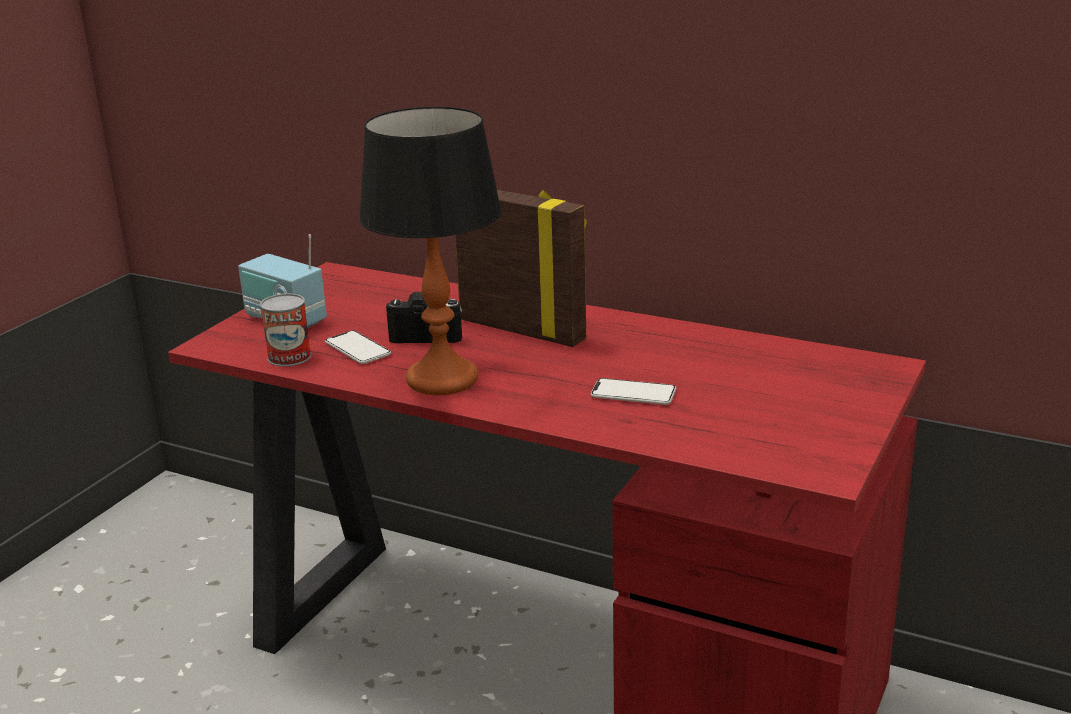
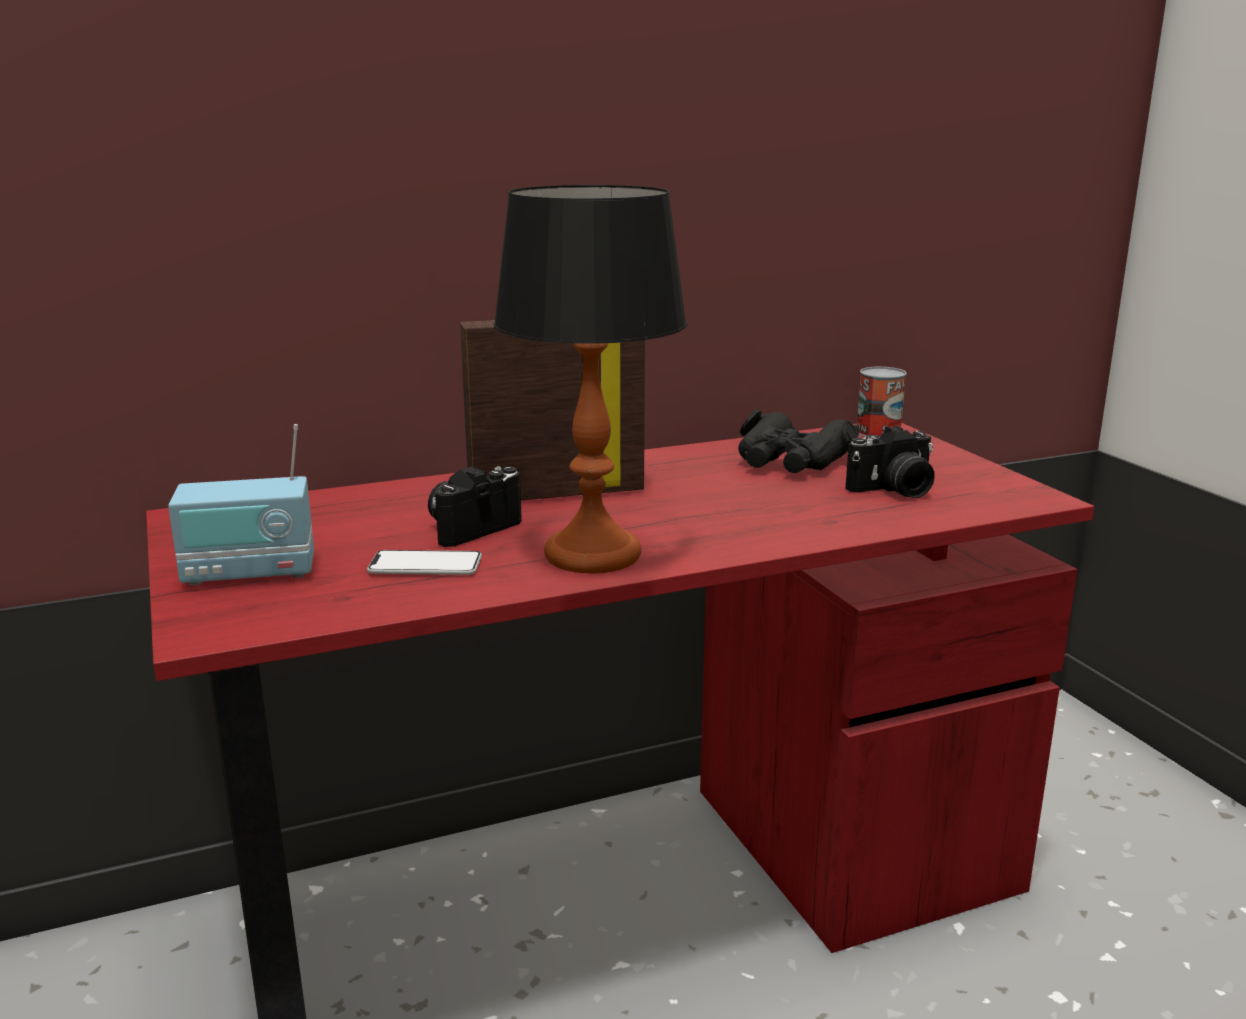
camera: 50 degrees left, 5 degrees down
can [260,293,311,366] -> can moved to [857,367,907,437]
phone [591,378,676,405] -> none
none -> black binoculars [738,410,860,473]
none -> camera [845,425,935,498]

